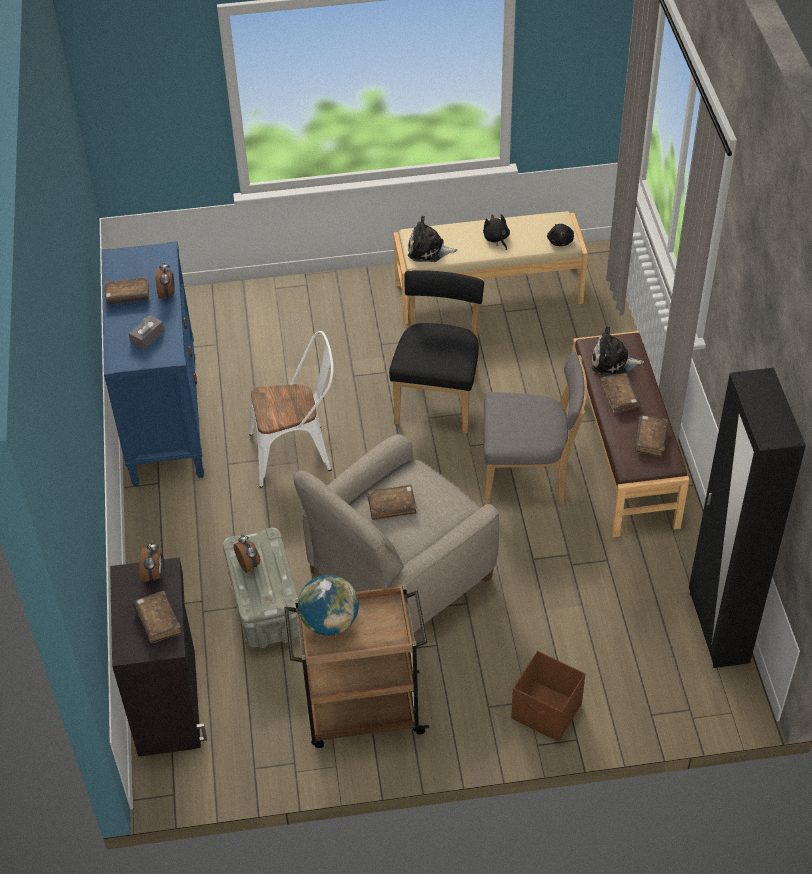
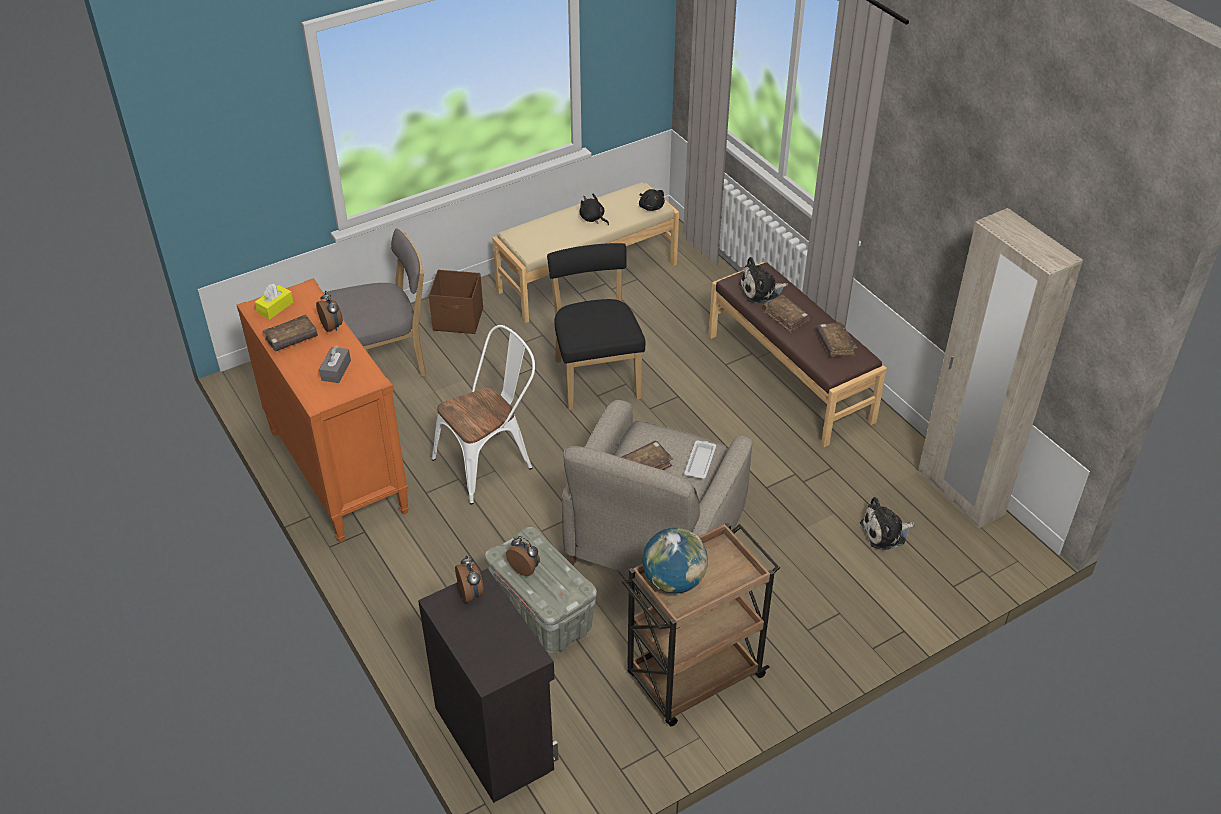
camera: 25 degrees left, 5 degrees down
blue dresser [101,241,204,486] -> orange dresser [237,278,409,542]
brown book [133,591,182,643] -> none
plush toy [408,216,457,262] -> plush toy moved to [860,497,915,550]
grey chair [484,351,587,504] -> grey chair moved to [326,228,426,376]
brown storage box [511,651,585,742] -> brown storage box moved to [429,270,483,334]
black wardrobe [689,368,806,668] -> beige wardrobe [919,208,1083,529]
none -> yellow tissue box [255,284,294,320]
none -> white tray [684,440,716,479]

